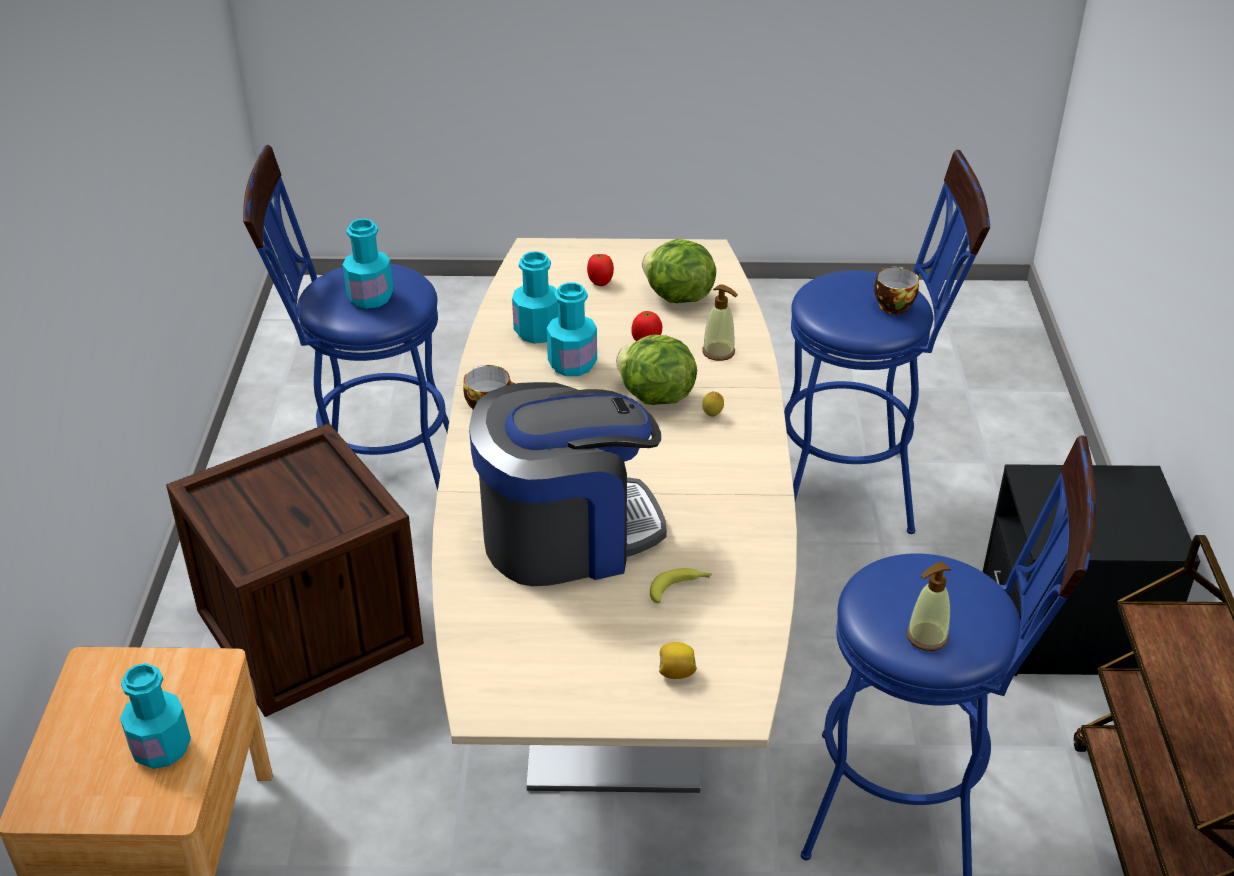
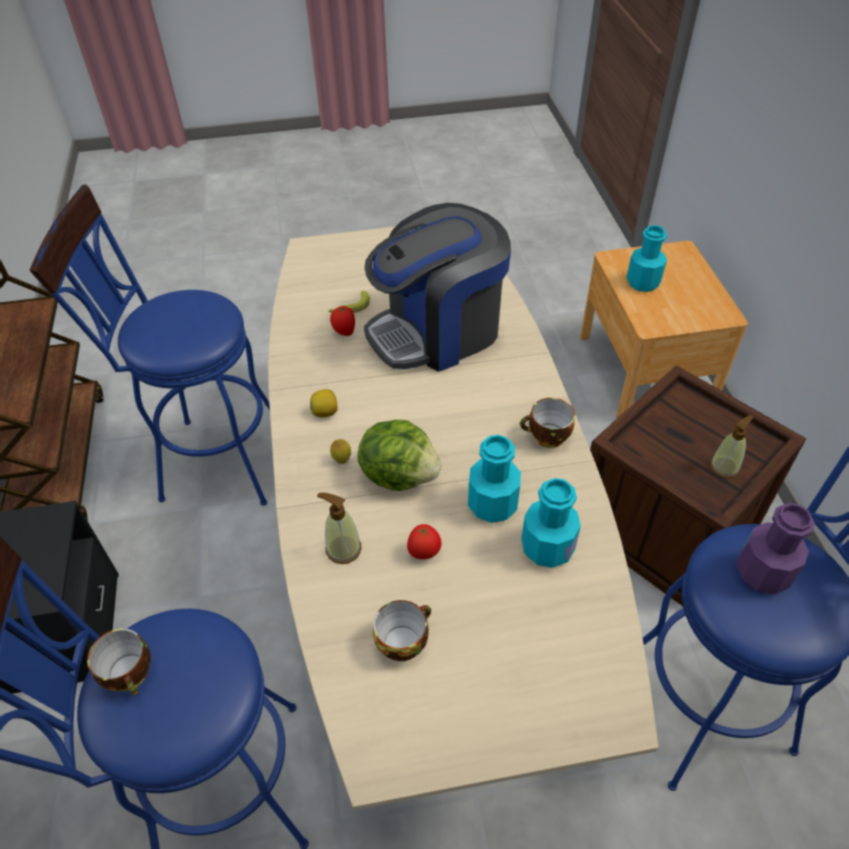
camera: 170 degrees right, 10 degrees up
turquoise bottle [343,219,393,309] -> purple bottle [736,503,815,594]
tomato [587,254,614,286] -> tomato moved to [330,305,355,336]
lettuce [642,239,716,303] -> cup [373,600,431,661]
lemon [659,642,697,679] -> lemon moved to [310,389,338,417]
soap dispenser [906,561,951,651] -> soap dispenser moved to [710,415,754,479]

